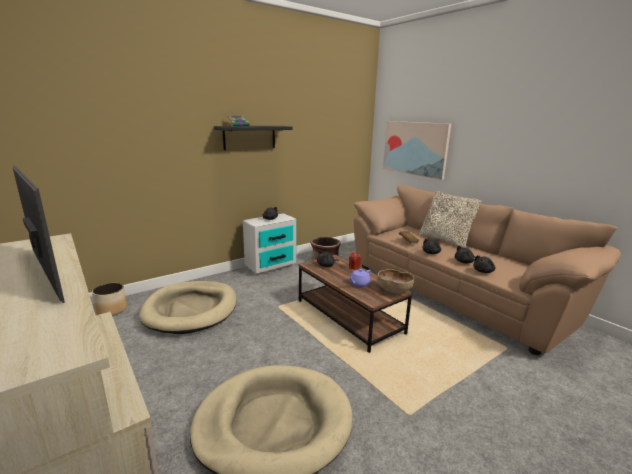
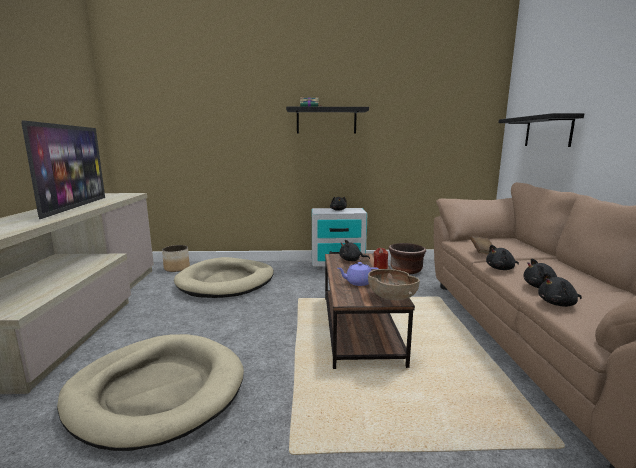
camera: 35 degrees right, 5 degrees down
picture [383,121,451,180] -> black shelf [499,113,584,147]
beige pillow [419,191,482,248] -> none

